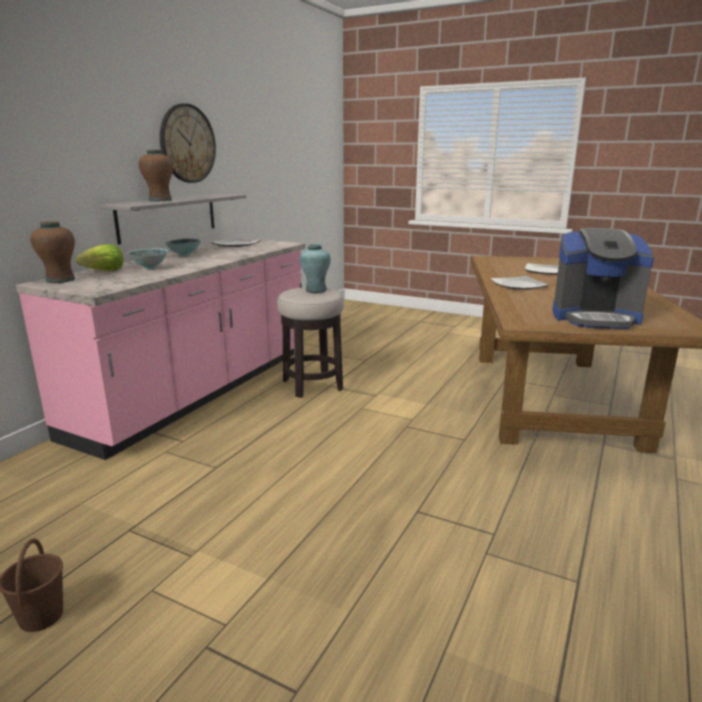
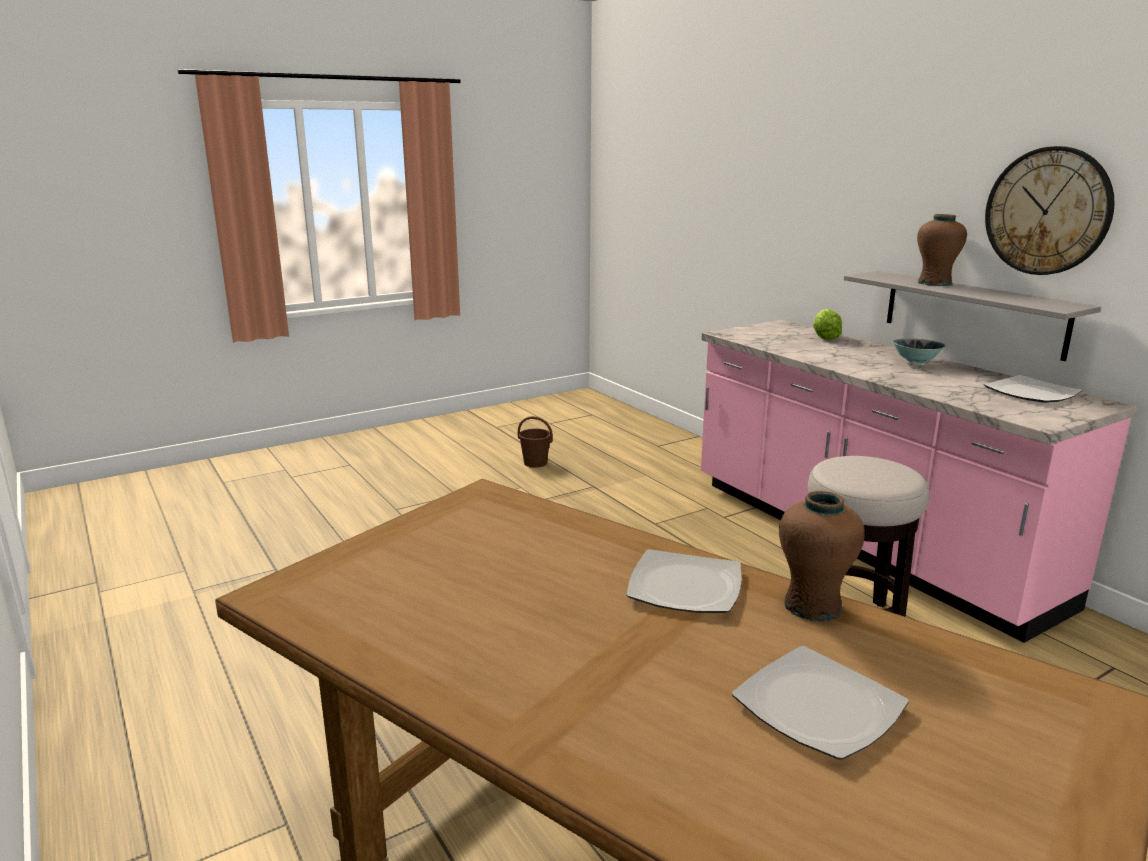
camera: 120 degrees right, 0 degrees up
brown vase [30,221,75,283] -> brown vase moved to [779,491,865,621]
bowl [127,248,168,270] -> none
turquoise vase [300,244,331,293] -> none
coffee machine [553,228,654,329] -> none

